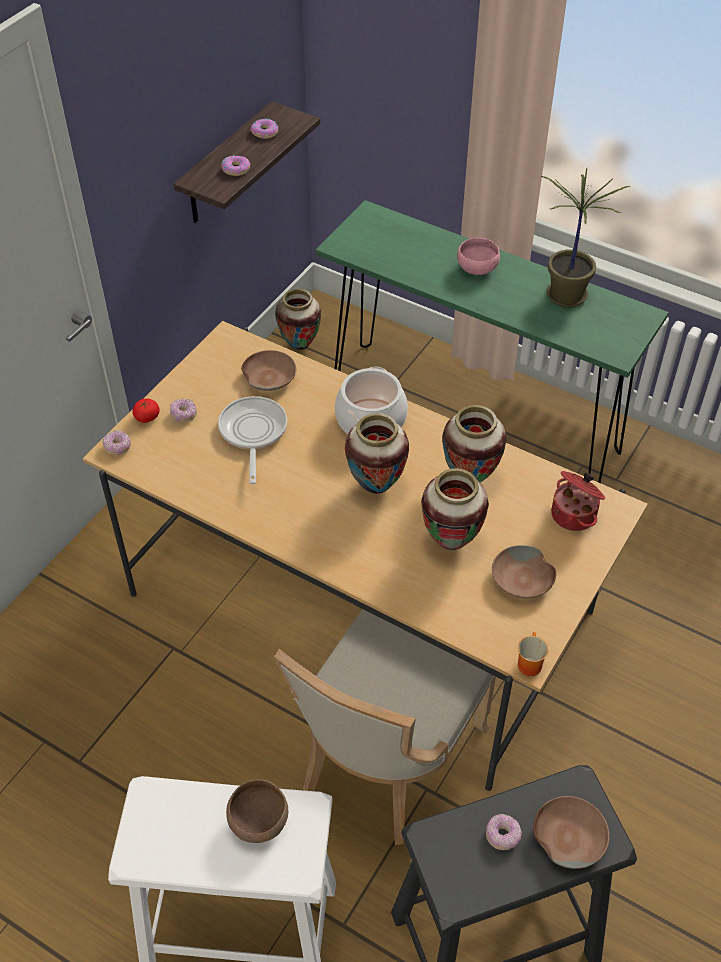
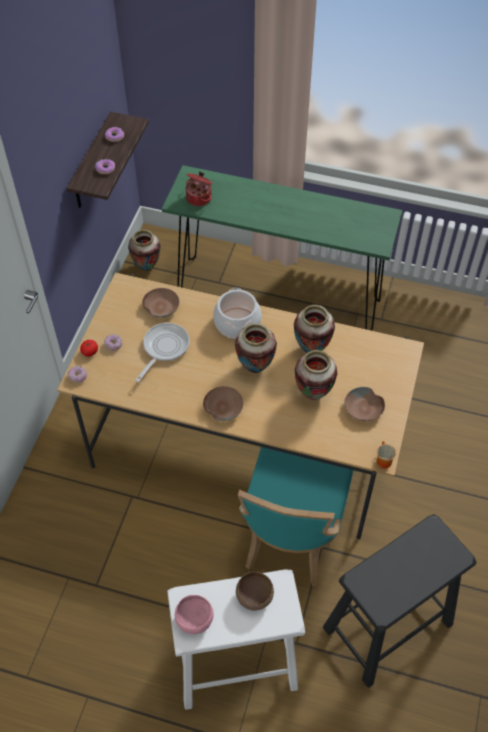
camera: 15 degrees left, 5 degrees up
frying pan [218,396,287,484] -> frying pan turned 45 degrees clockwise [135,323,190,382]
beige chair [274,609,496,845] -> turquoise chair [238,447,354,586]
pink bowl [457,238,500,275] -> pink bowl moved to [175,595,214,634]
donut [486,814,522,850] -> none
brown bowl [533,796,609,869] -> brown bowl moved to [203,386,243,421]
potted plant [541,168,630,307] -> none
cooking pot [551,471,605,531] -> cooking pot moved to [186,172,213,206]

